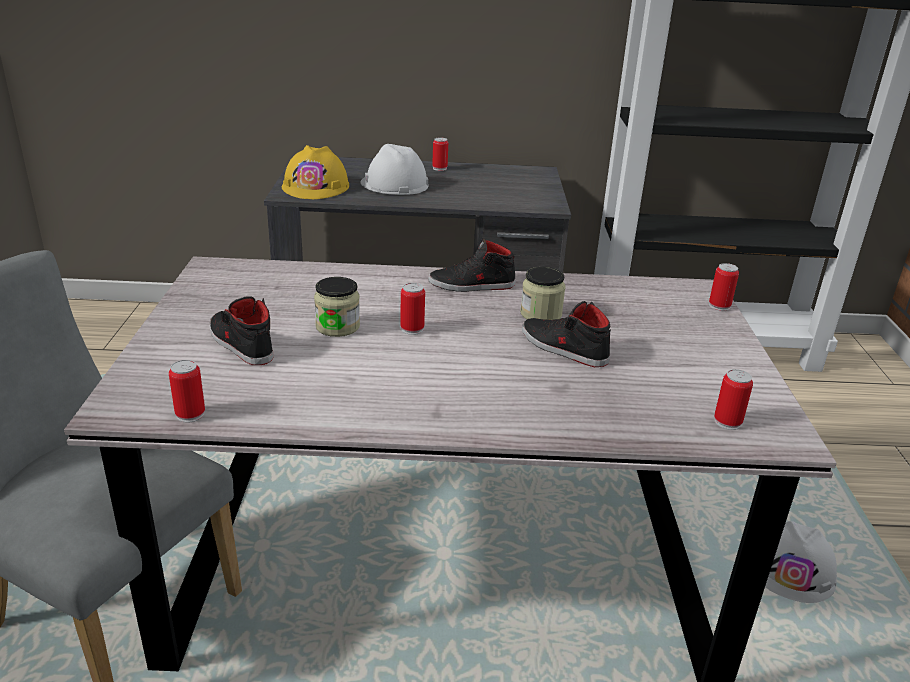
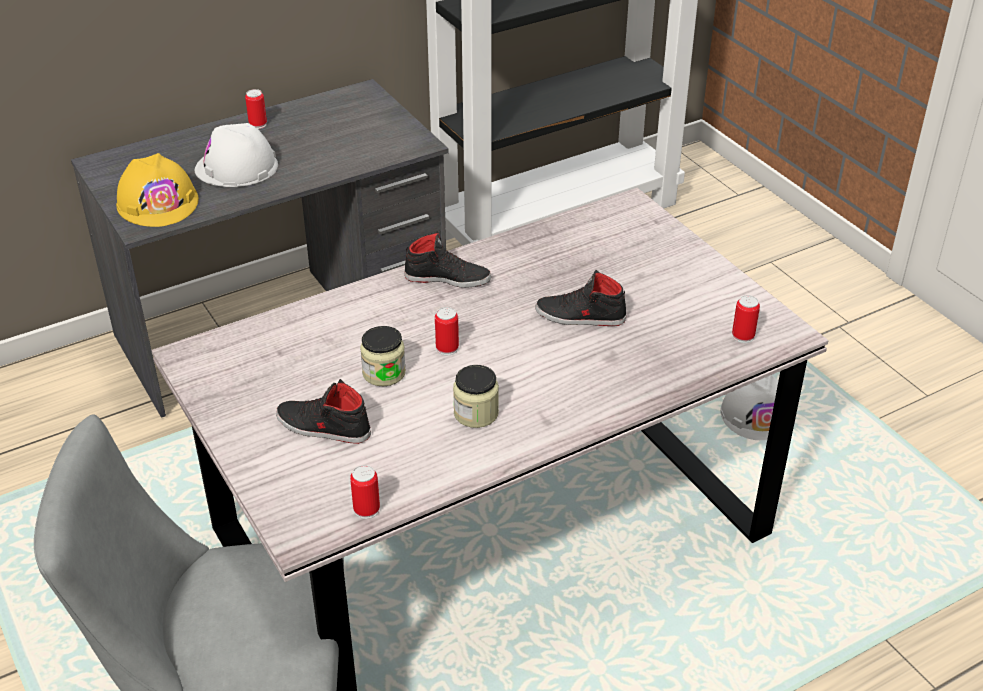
camera: 30 degrees left, 10 degrees up
black shoe [428,239,516,292] -> black shoe turned 135 degrees counterclockwise [404,231,491,288]
jar [520,267,566,320] -> jar moved to [453,365,499,428]
can [709,263,739,311] -> none

